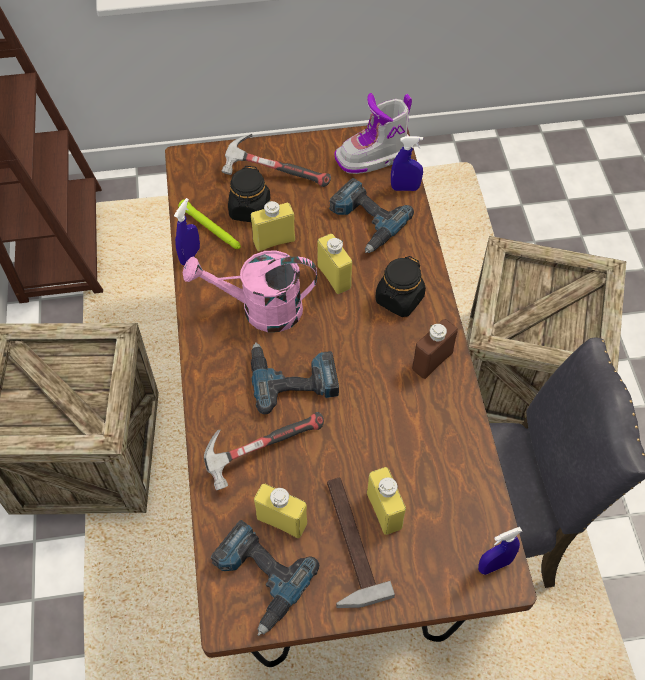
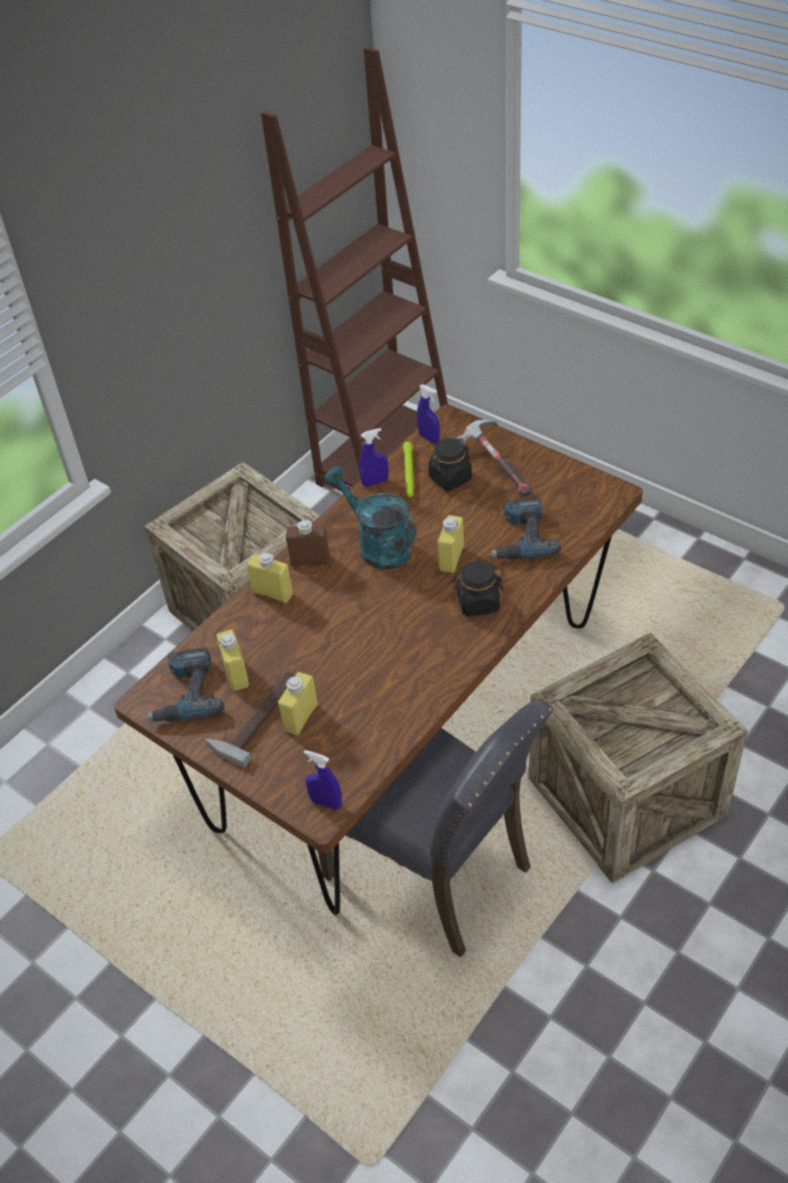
camera: 50 degrees right, 10 degrees down
pink watering can [183,250,317,332] -> turquoise watering can [325,466,416,569]
hammer [204,412,324,490] -> none
yellow bottle [251,201,295,252] -> yellow bottle moved to [247,552,293,603]
power drill [251,342,339,414] -> none
boot [334,93,413,174] -> none
blue spray bottle [391,136,423,191] -> blue spray bottle moved to [417,384,440,443]
brown bottle [412,319,458,379] -> brown bottle moved to [286,519,330,566]

